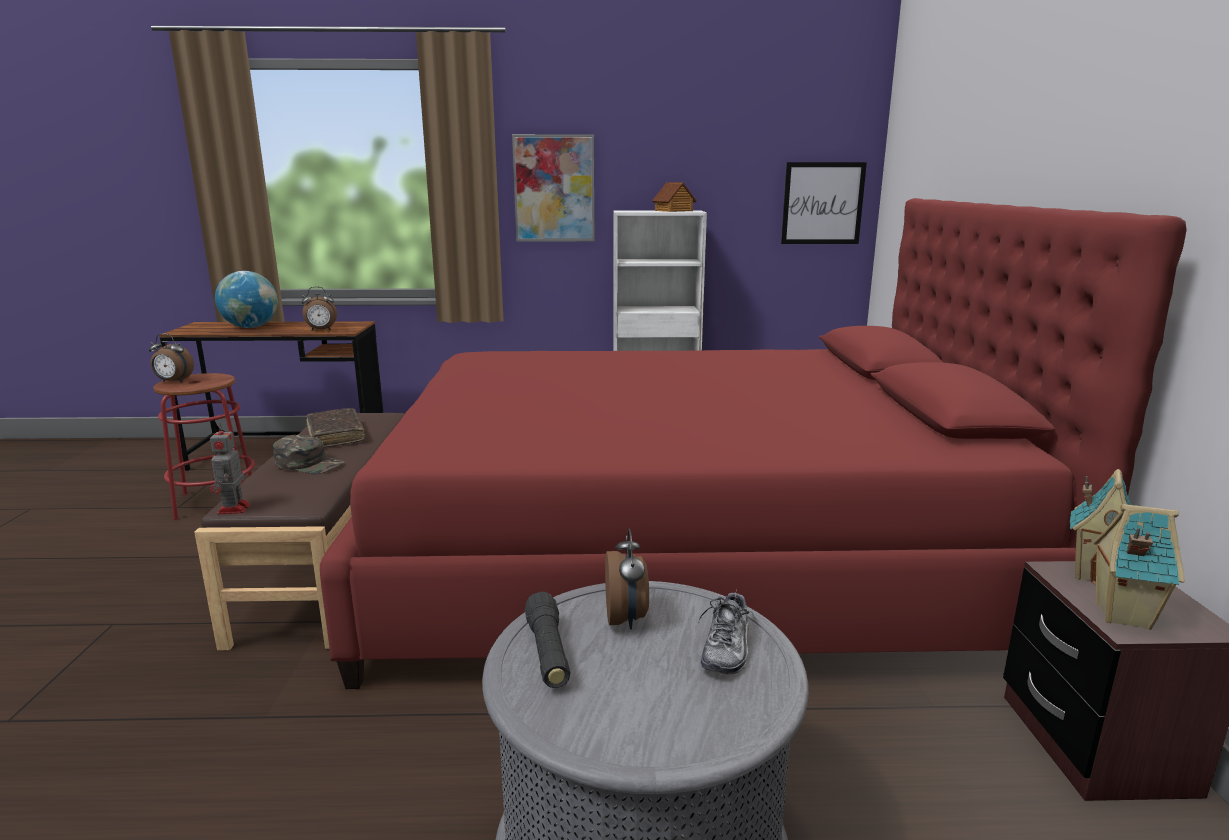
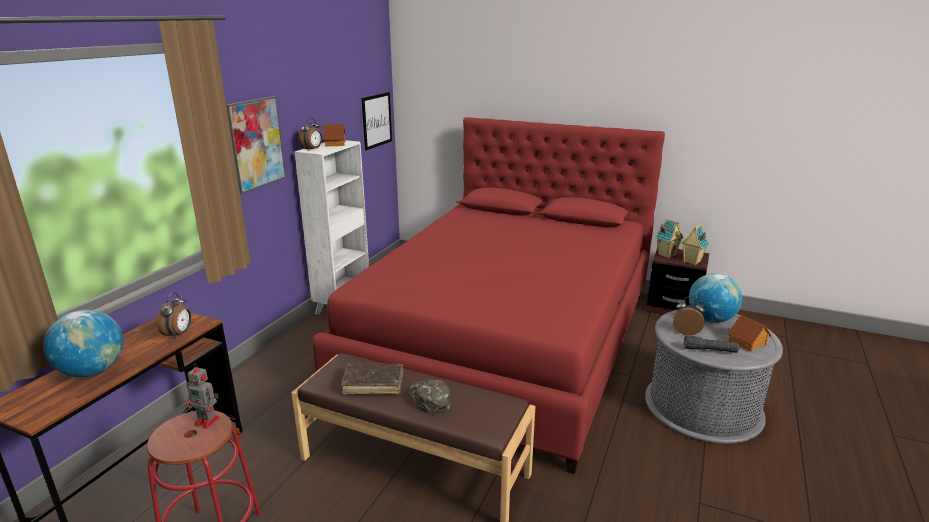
camera: 65 degrees left, 5 degrees up
alarm clock [149,333,194,382] -> alarm clock moved to [298,118,322,150]
toy robot [210,423,251,514] -> toy robot moved to [186,363,220,429]
green cap [273,435,345,474] -> green cap turned 75 degrees counterclockwise [409,379,451,414]
shoe [698,589,758,674] -> globe [689,273,742,323]
none -> toy house [728,314,772,352]

